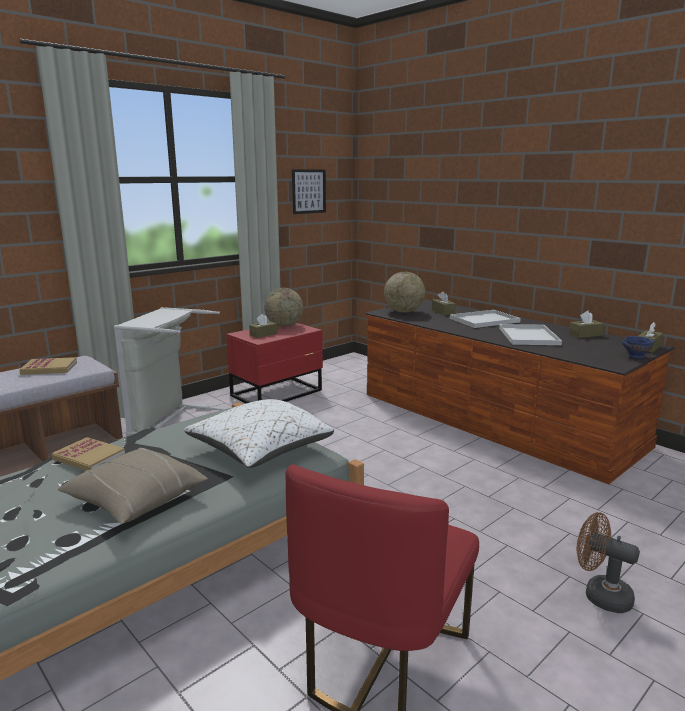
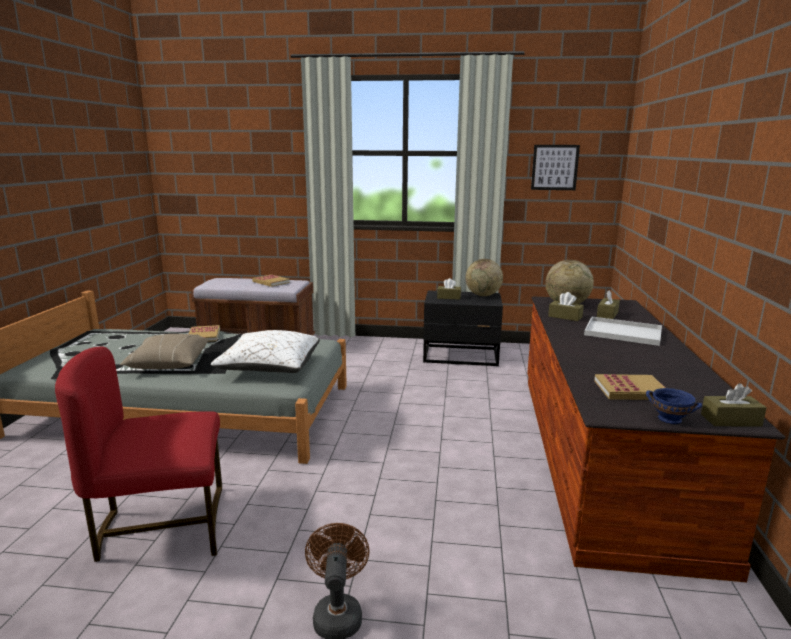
camera: 50 degrees right, 0 degrees up
grey laundry basket [114,307,226,435] -> none
red nightstand [226,323,323,403] -> black nightstand [423,290,503,366]
white tray [499,324,562,345] -> none
brown tissue box [569,311,604,338] -> brown tissue box moved to [548,292,584,321]
none -> book [594,374,665,400]

